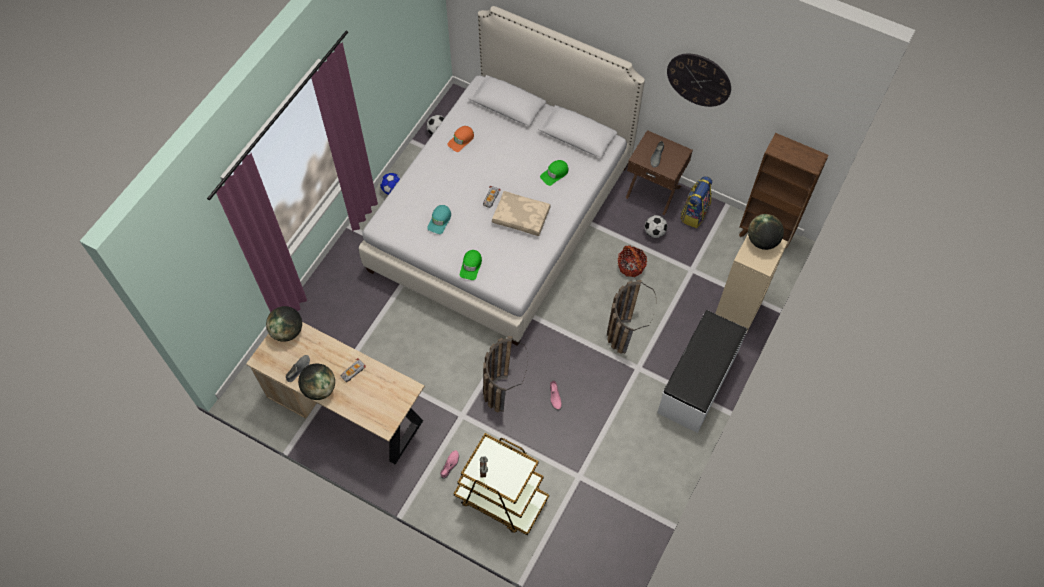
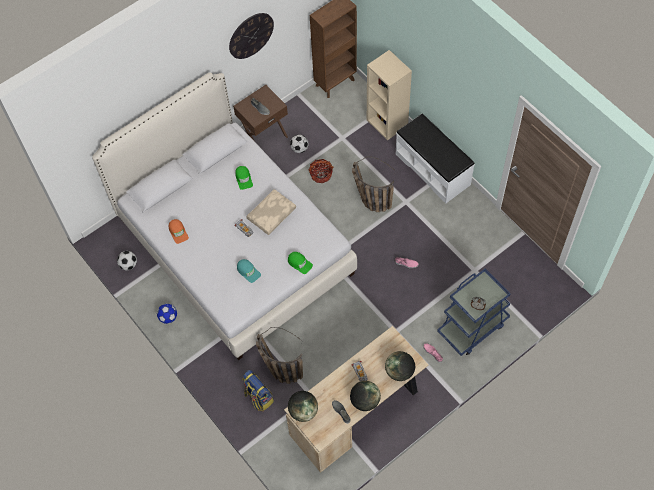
camera: 65 degrees left, 0 degrees up
brown cart [453,433,549,536] -> blue cart [437,269,510,356]
basket [483,336,528,413] -> basket moved to [256,327,303,384]
backpack [681,176,712,228] -> backpack moved to [242,370,274,411]
globe [748,214,784,250] -> globe moved to [385,351,415,381]

